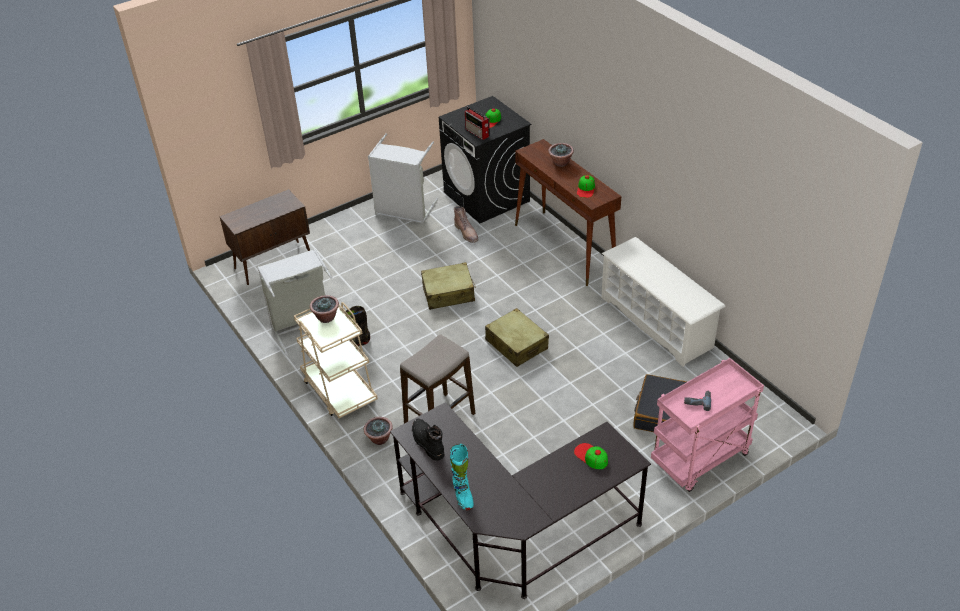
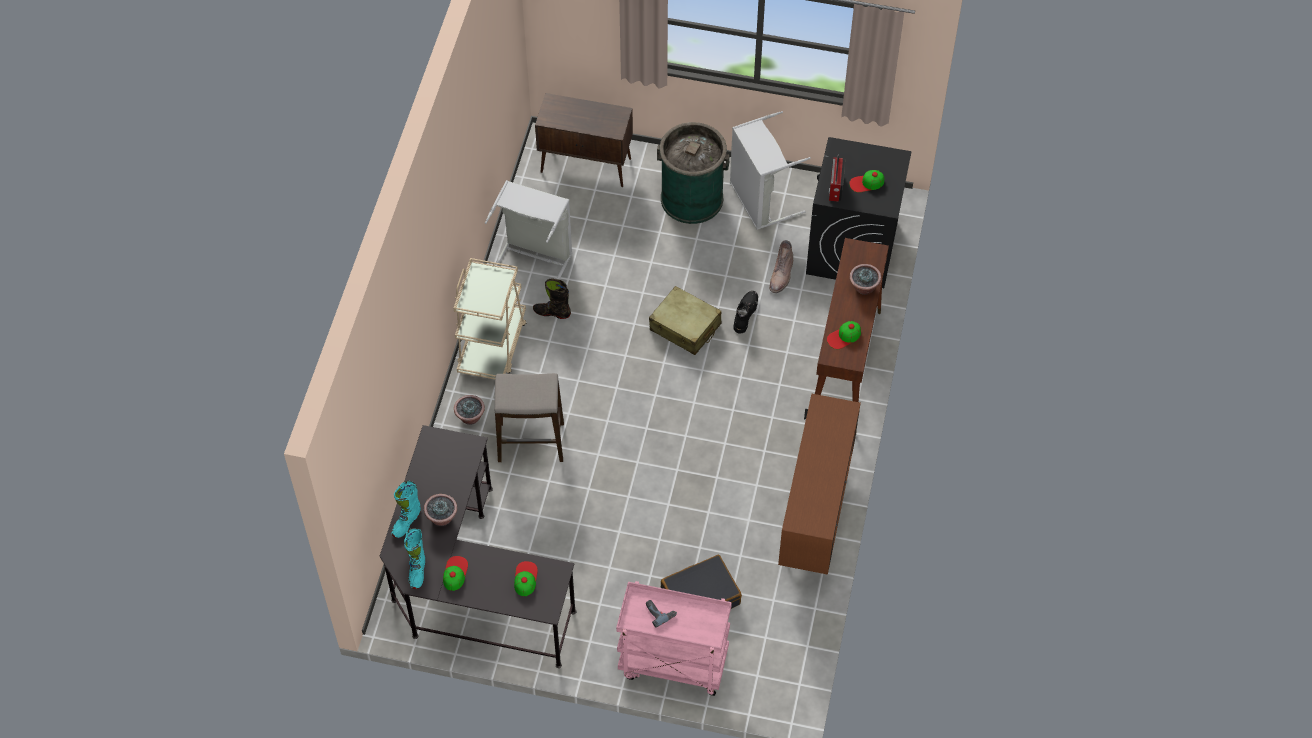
camera: 45 degrees right, 15 degrees up
potted plant [310,295,339,323] -> potted plant moved to [424,494,457,526]
black boot [412,419,445,461] -> black boot moved to [733,291,758,334]
beige suitcase [485,308,549,367] -> none
white shoe rack [601,237,726,367] -> brown cabinet [778,394,861,575]
none -> turquoise boot [404,528,425,589]
none -> cap [443,556,468,591]
none -> green trash can [657,122,729,224]

